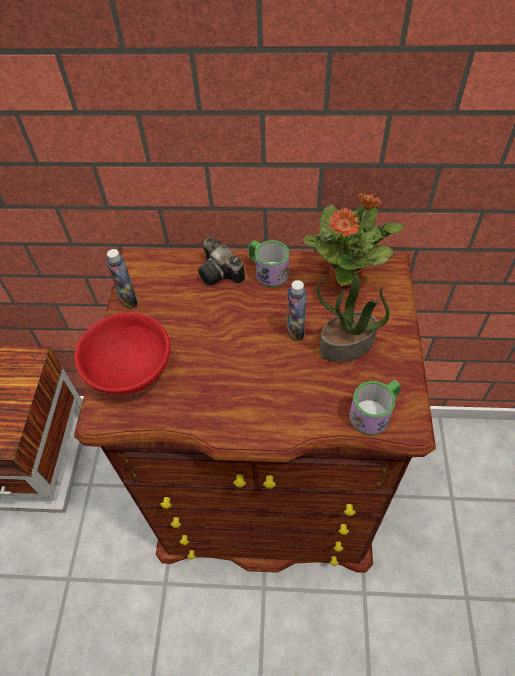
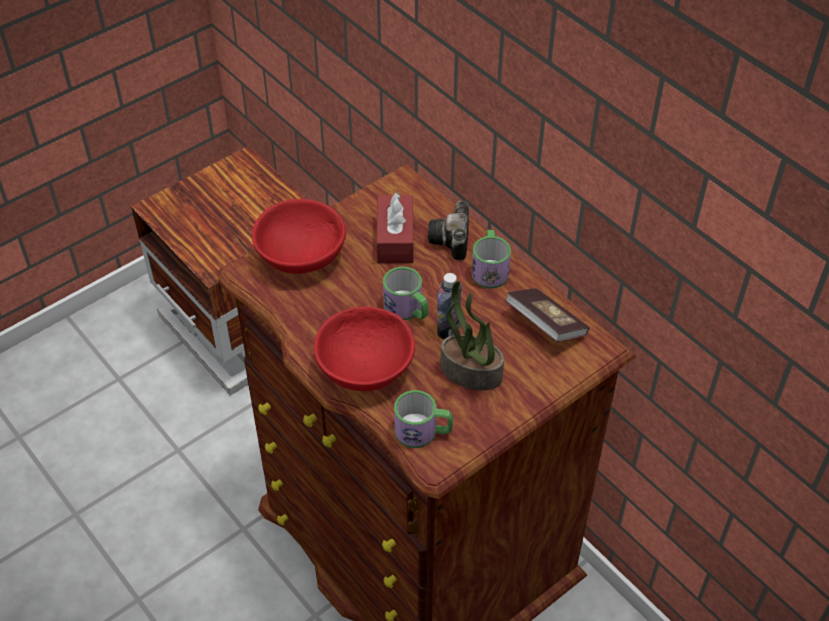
camera: 45 degrees right, 5 degrees down
bottle [106,249,137,309] -> none
potted plant [303,192,404,289] -> book [505,288,589,342]
none -> red bowl [314,307,415,391]
none -> red tissue box [377,192,413,263]
none -> mug [383,267,429,320]

